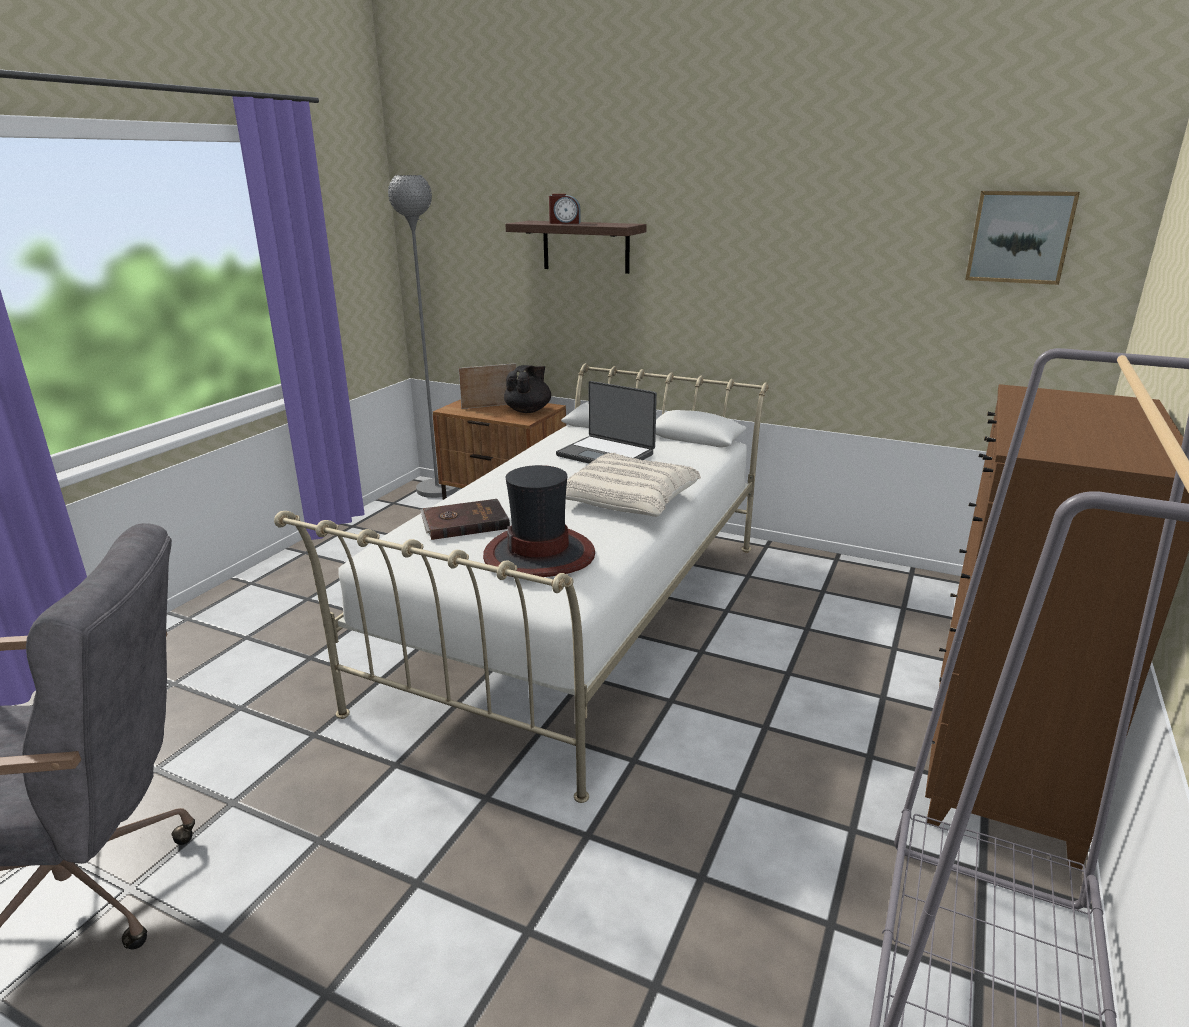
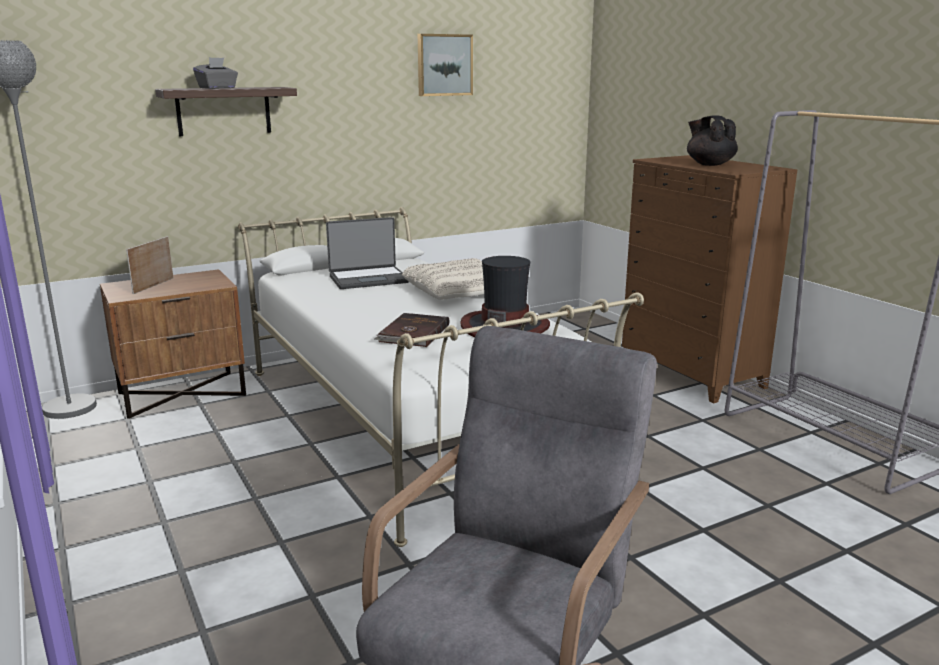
camera: 55 degrees left, 5 degrees down
black teapot [504,365,551,413] -> black teapot moved to [687,115,738,166]
alarm clock [549,194,581,224] -> grey tissue box [193,57,238,89]
picture [965,191,1080,285] -> picture moved to [418,34,473,96]

